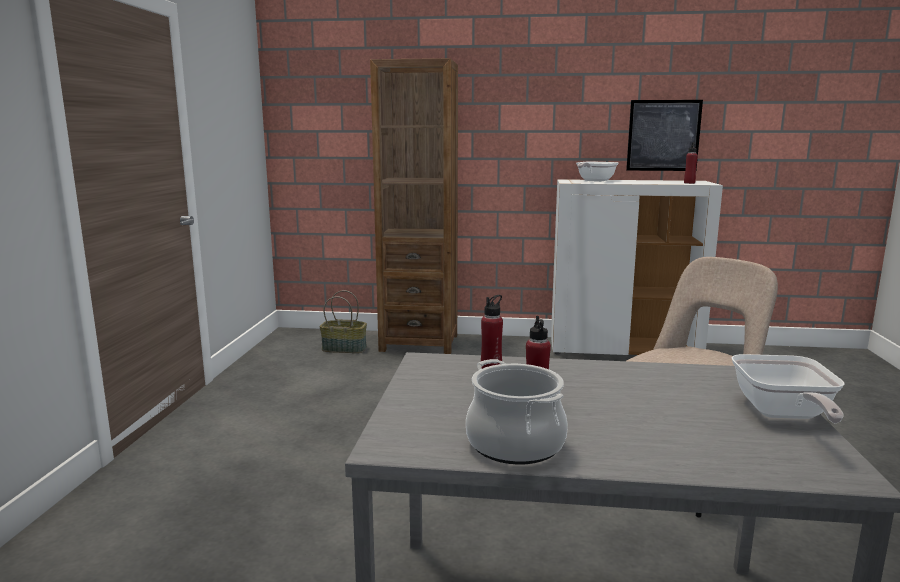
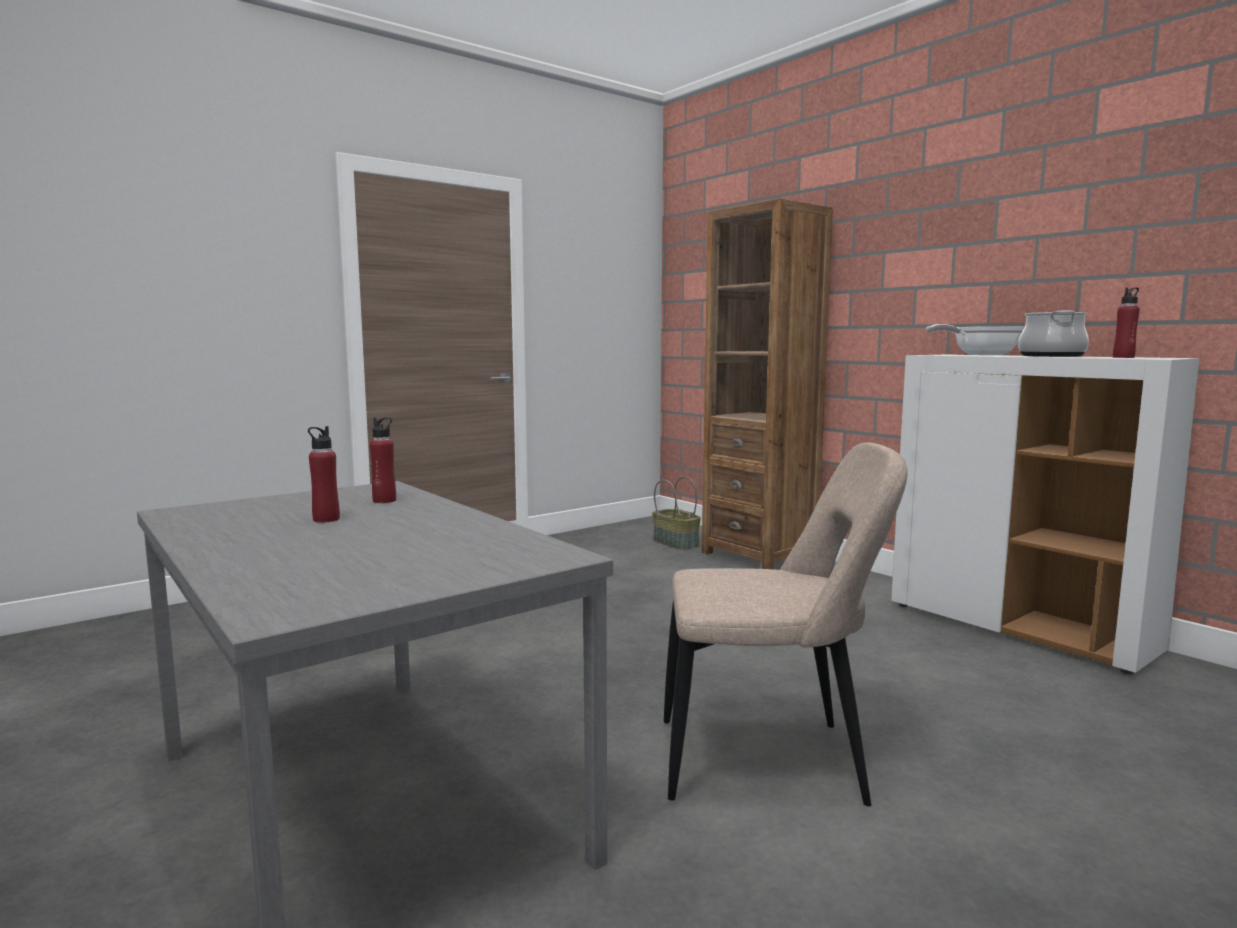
camera: 45 degrees right, 5 degrees down
cooking pot [466,359,568,464] -> cooking pot moved to [1018,311,1089,357]
picture [626,100,703,171] -> none
frying pan [732,354,845,423] -> none

